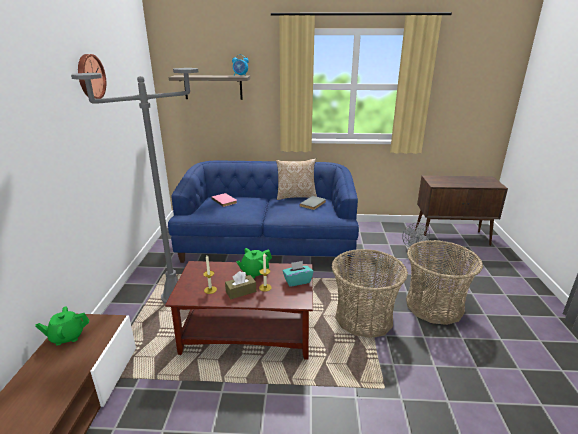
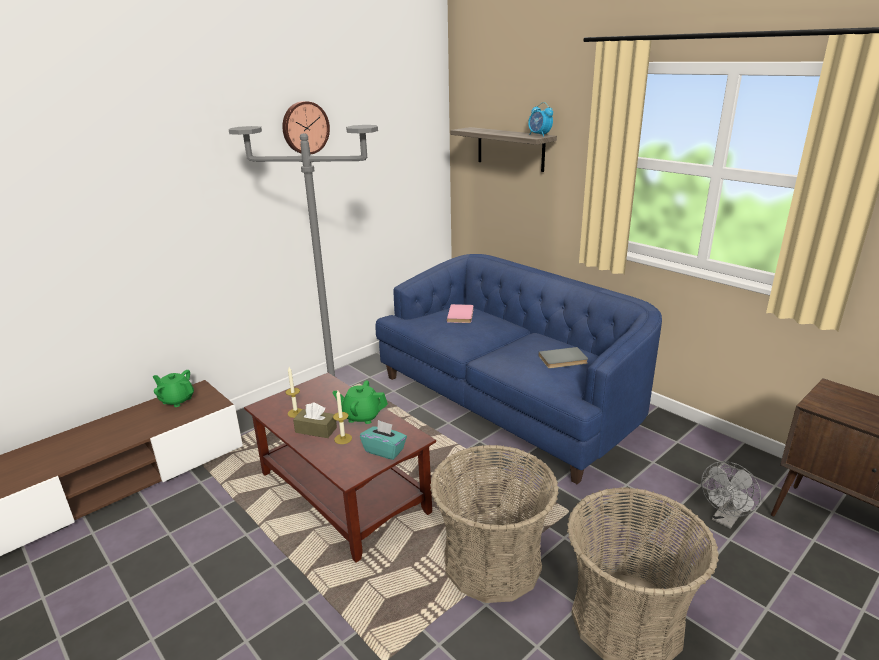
camera: 45 degrees right, 0 degrees up
pillow [276,158,317,200] -> none

